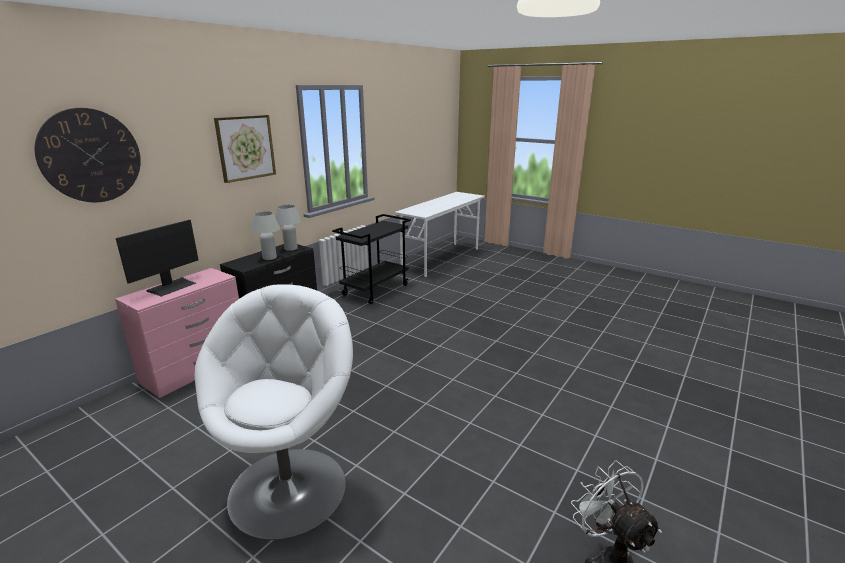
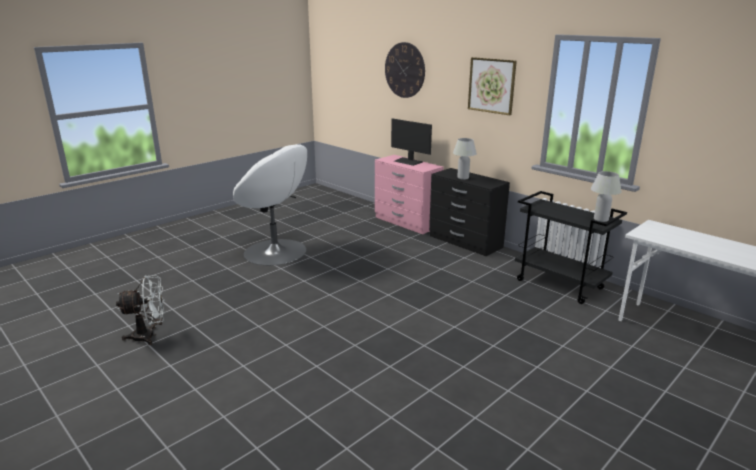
camera: 100 degrees right, 0 degrees up
white table lamp [275,205,301,251] -> white table lamp moved to [591,171,622,222]

